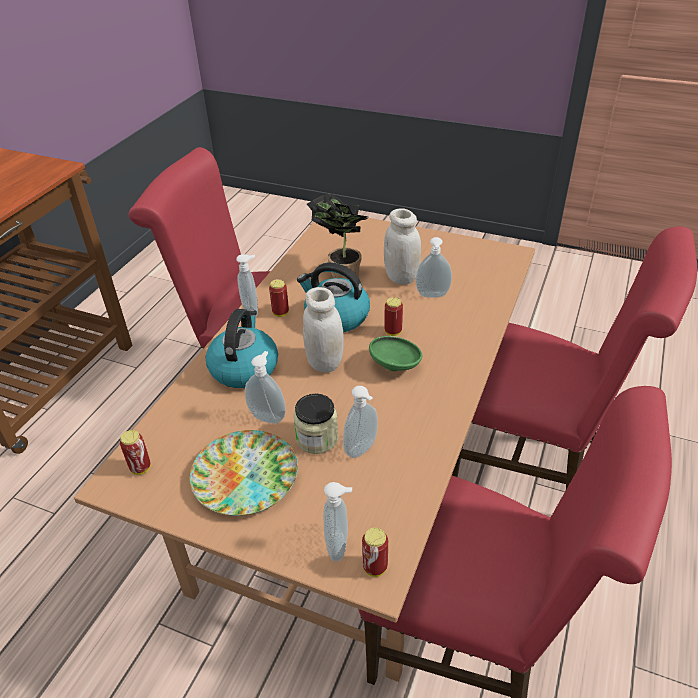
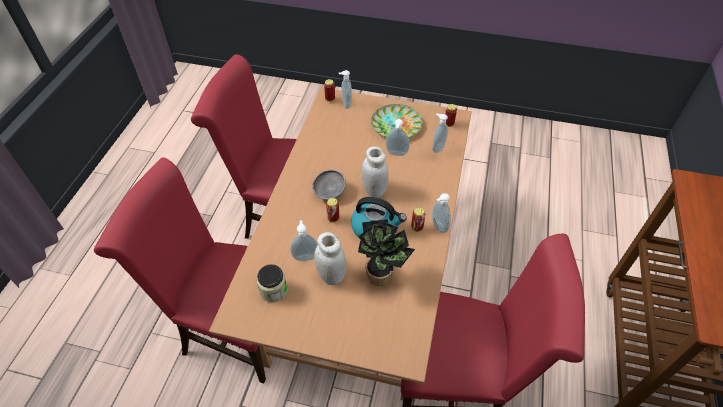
camera: 170 degrees right, 10 degrees up
kettle [206,309,278,388] -> none
jar [293,393,338,454] -> jar moved to [257,264,288,302]
soap dispenser [343,386,378,458] -> soap dispenser moved to [432,113,448,153]
green bowl [369,336,422,371] -> grey bowl [312,170,346,200]

